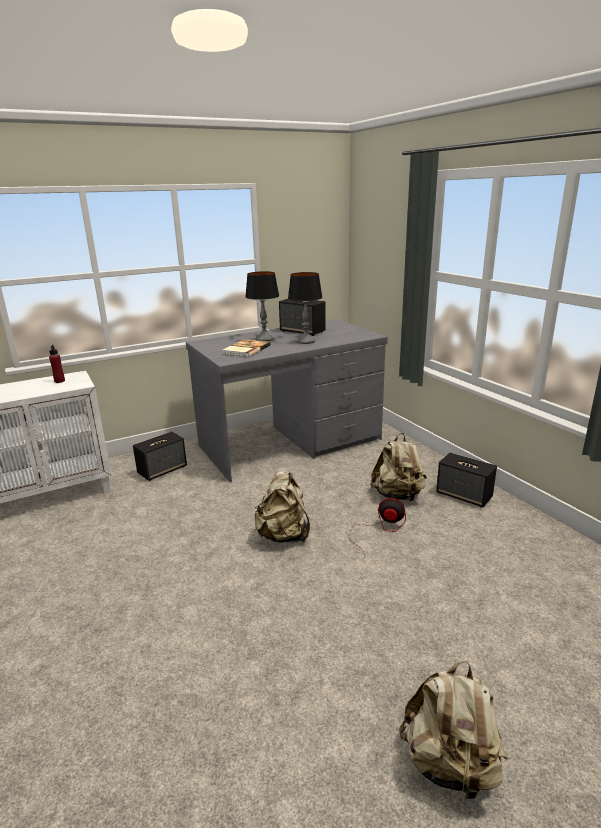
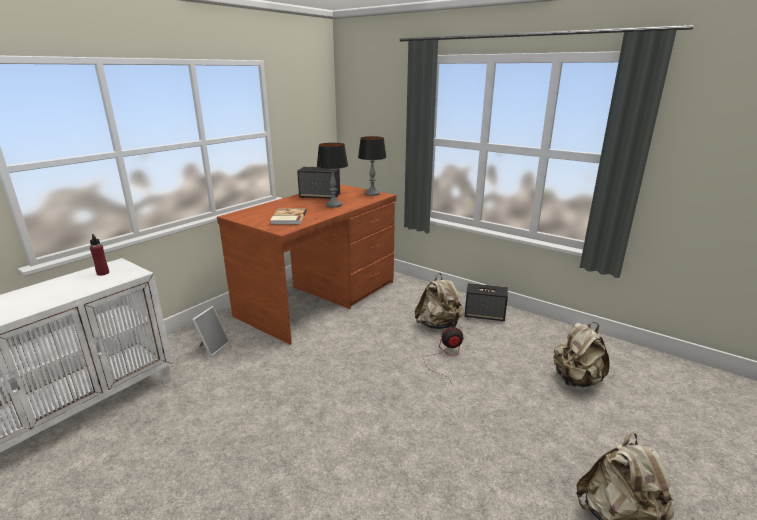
camera: 25 degrees left, 0 degrees up
speaker [133,432,187,481] -> picture frame [192,306,230,357]
grey desk [186,319,388,482] -> brown desk [217,184,396,345]
table lamp [245,271,279,341] -> table lamp moved to [358,136,387,196]
beige backpack [255,471,310,542] -> beige backpack moved to [553,322,610,387]

